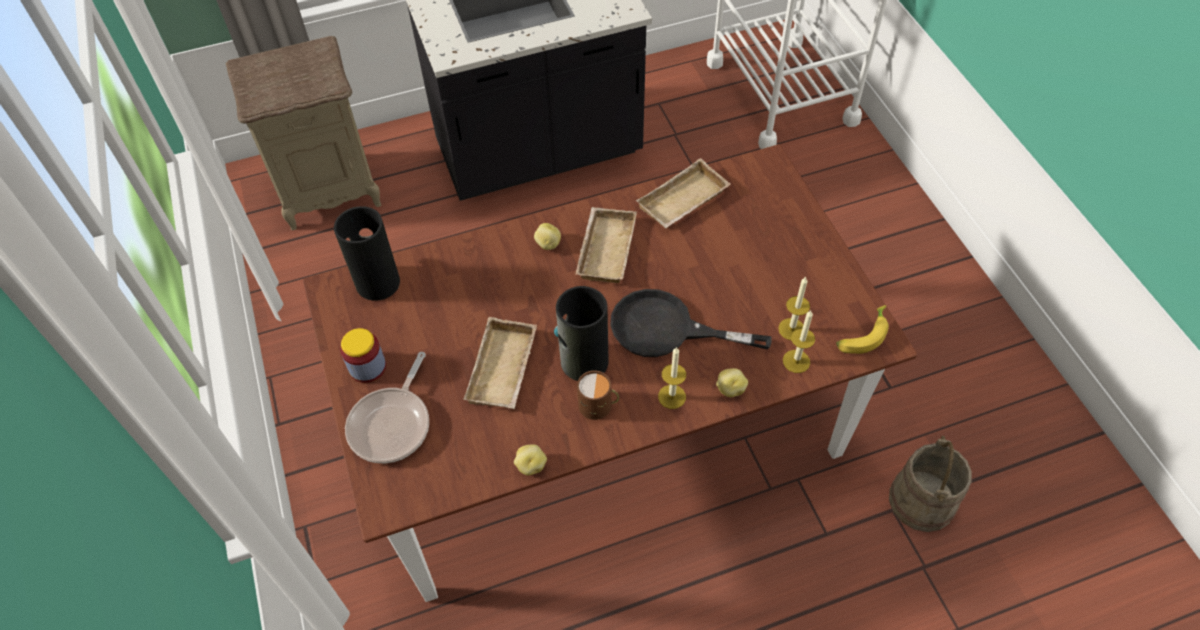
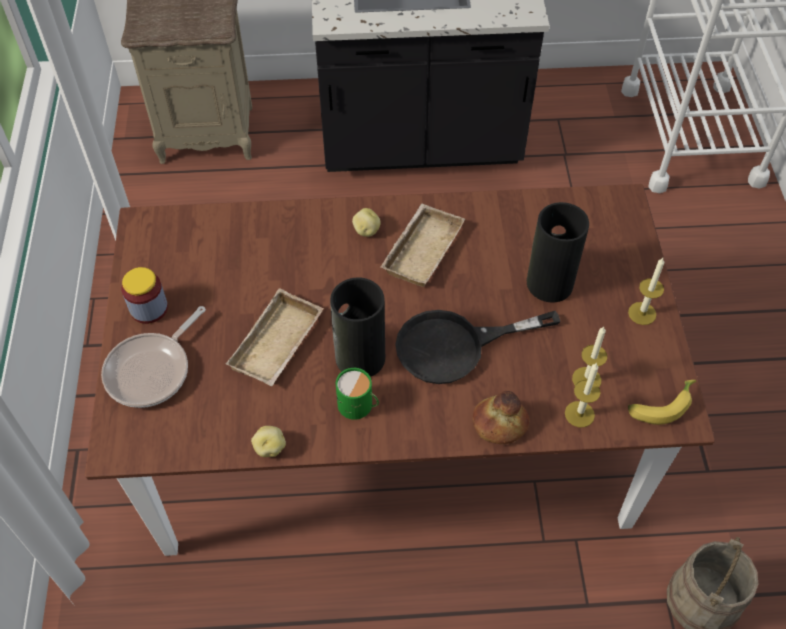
camera: 15 degrees right, 0 degrees up
vase [334,206,400,301] -> vase moved to [527,202,589,302]
brown mug [577,370,620,420] -> green mug [336,368,379,420]
black frying pan [610,289,772,357] -> black frying pan turned 45 degrees counterclockwise [395,310,561,384]
beige tray [636,158,730,228] -> none
candle [658,347,686,409] -> candle moved to [628,258,664,325]
potato [716,368,748,397] -> bread [473,391,529,444]

